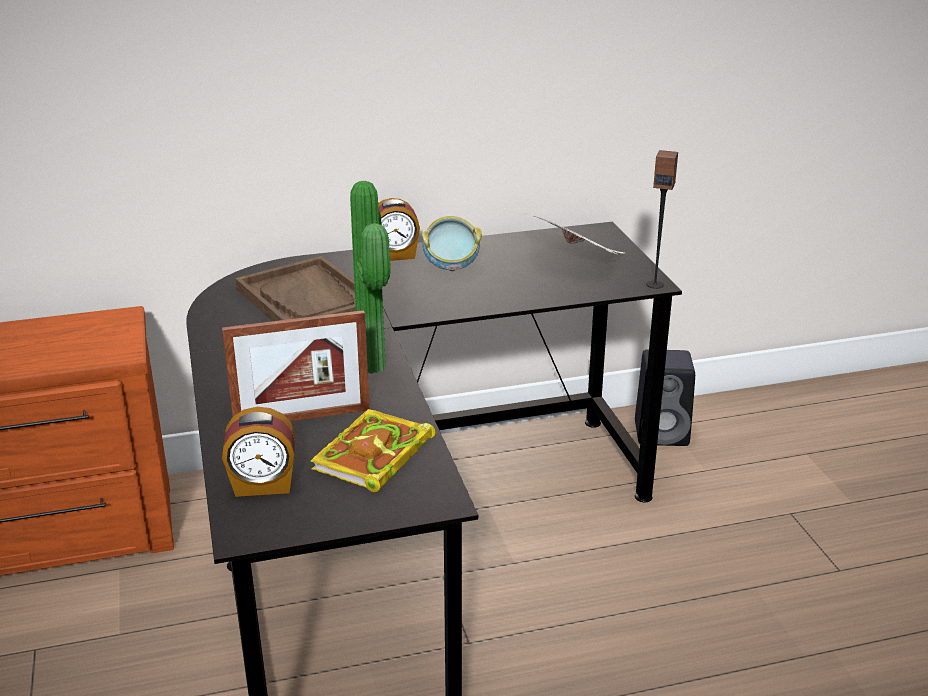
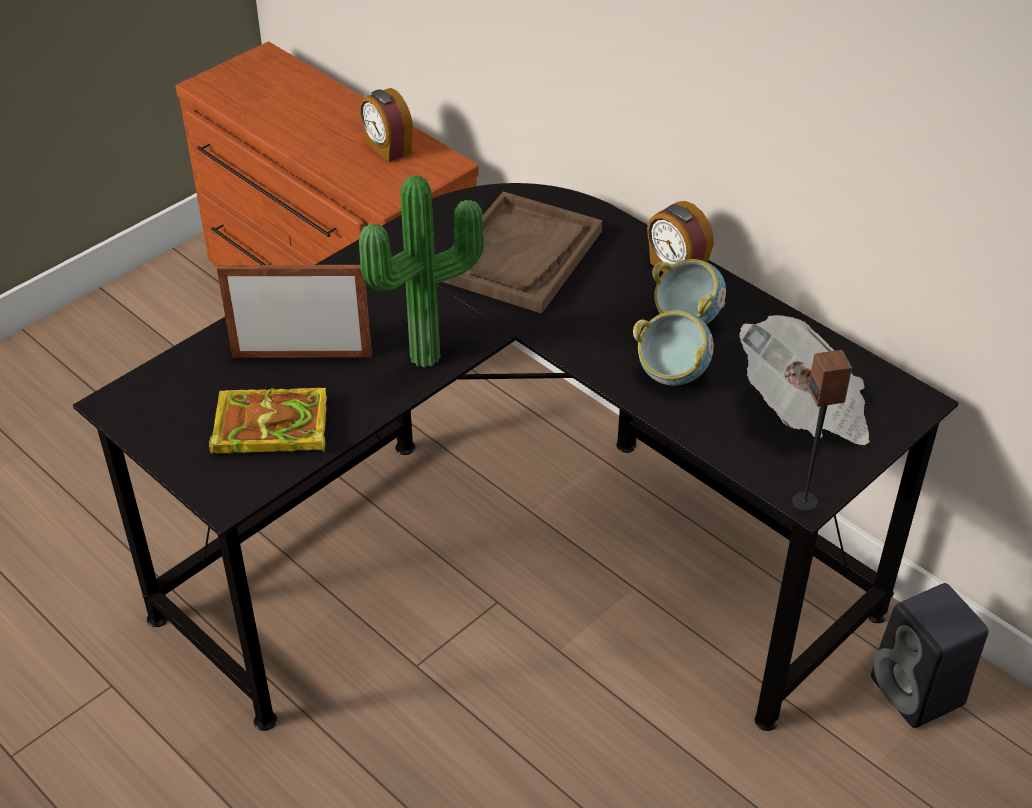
camera: 60 degrees right, 15 degrees up
picture frame [222,310,370,421] -> picture frame turned 135 degrees clockwise [217,265,372,358]
alarm clock [222,407,295,497] -> alarm clock moved to [360,88,413,162]
none -> bowl [633,310,714,386]

